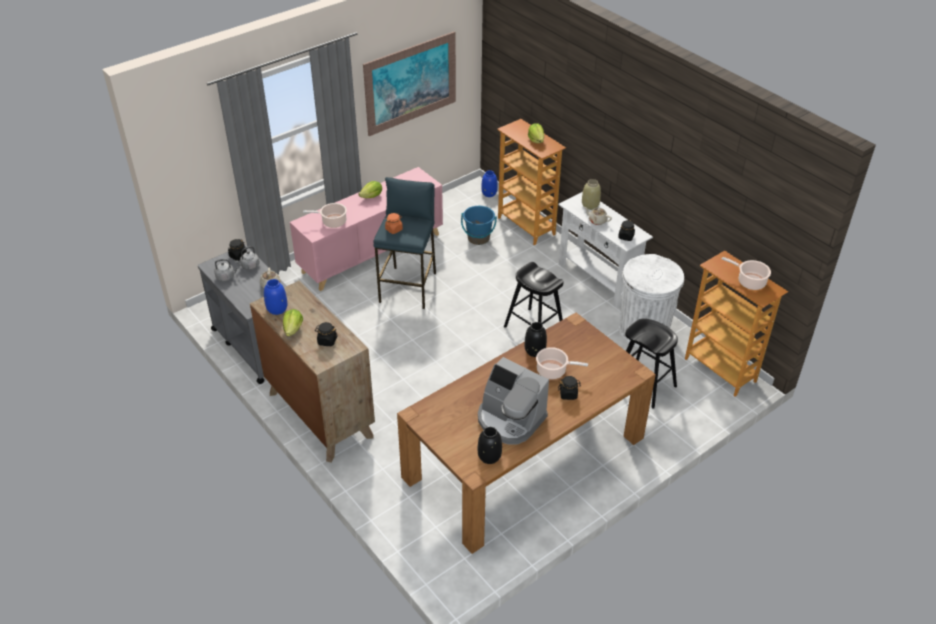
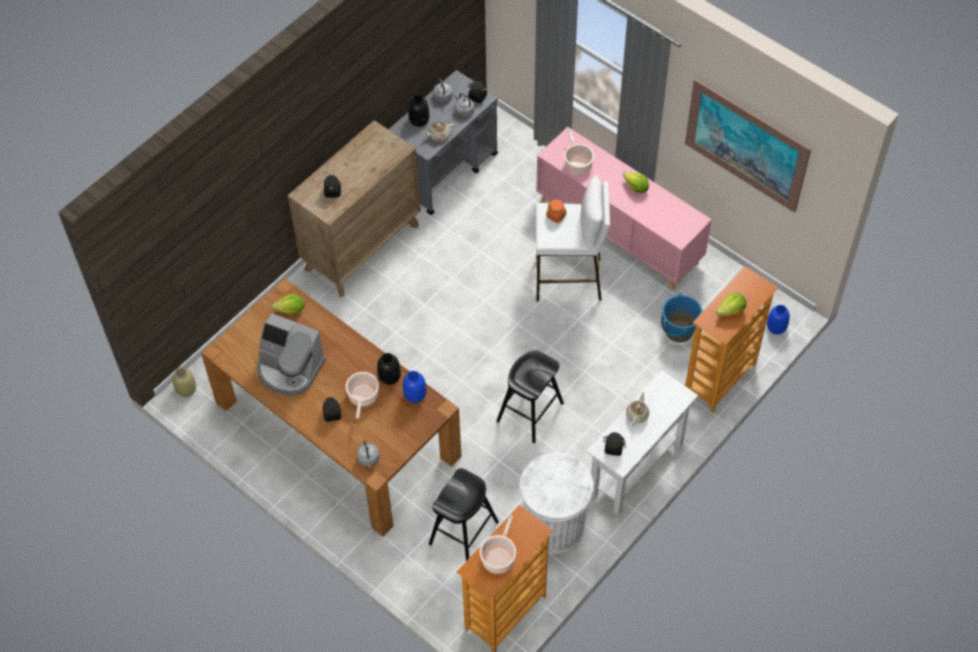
camera: 80 degrees right, 15 degrees up
blue vase [264,279,287,315] -> blue vase moved to [403,371,426,403]
lettuce [283,309,303,336] -> lettuce moved to [272,294,305,314]
blue stool [373,177,436,309] -> white stool [536,176,610,302]
coffee machine [478,357,549,445] -> coffee machine turned 90 degrees counterclockwise [257,313,325,396]
black vase [478,427,502,464] -> black vase moved to [408,95,429,127]
beige vase [582,179,601,210] -> beige vase moved to [173,368,196,397]
none -> grey kettle [357,440,379,468]

